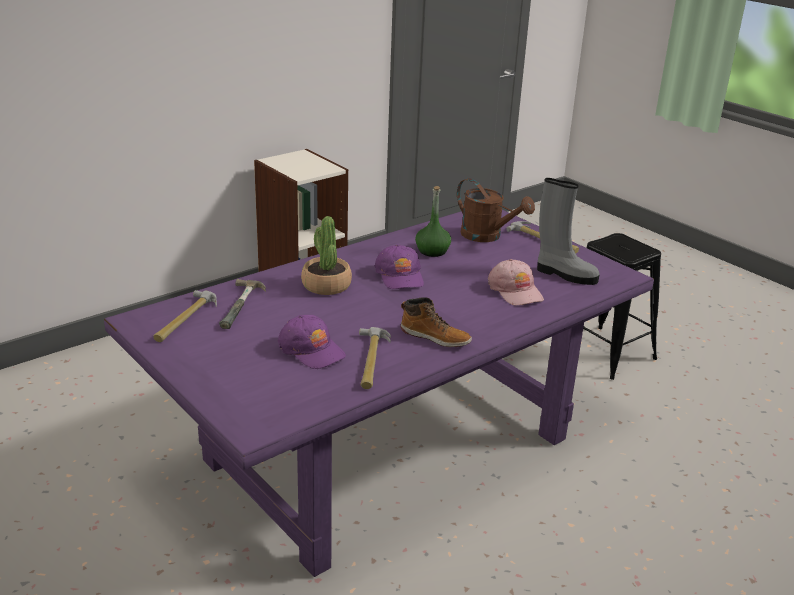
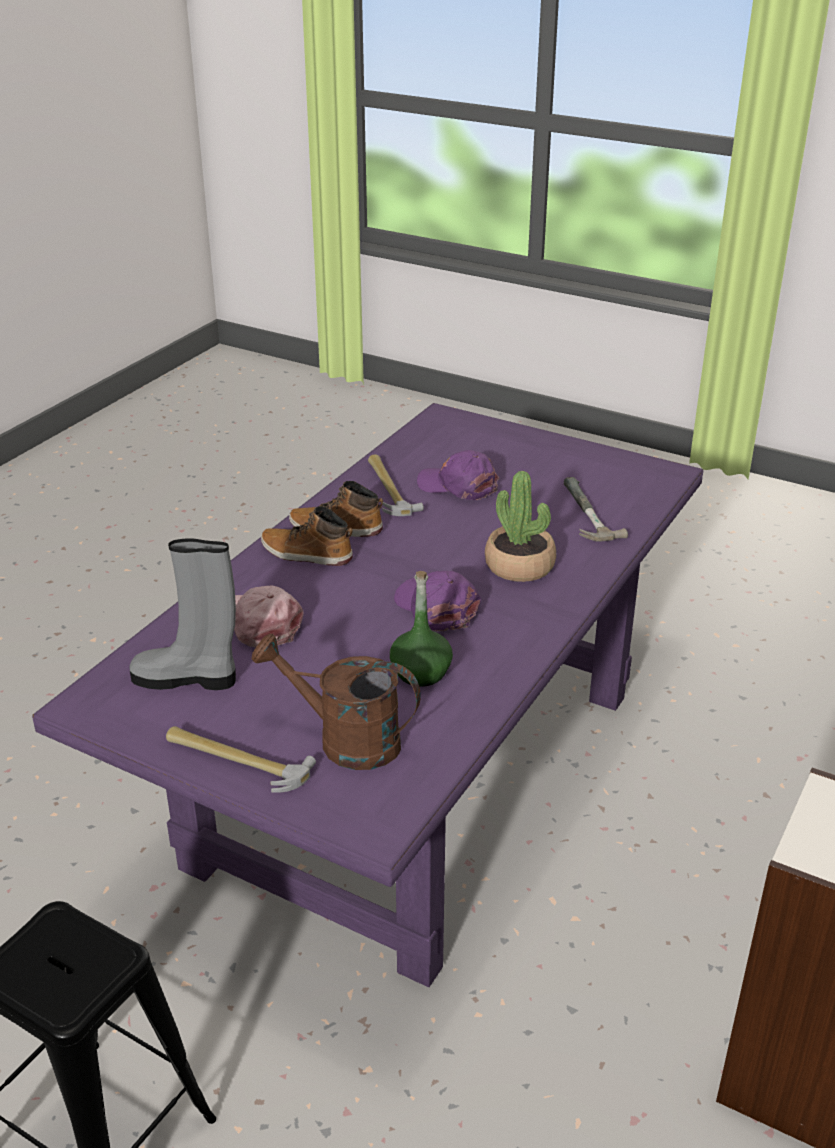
camera: 160 degrees right, 5 degrees up
hammer [153,290,217,342] -> none
none -> boot [261,506,353,566]

